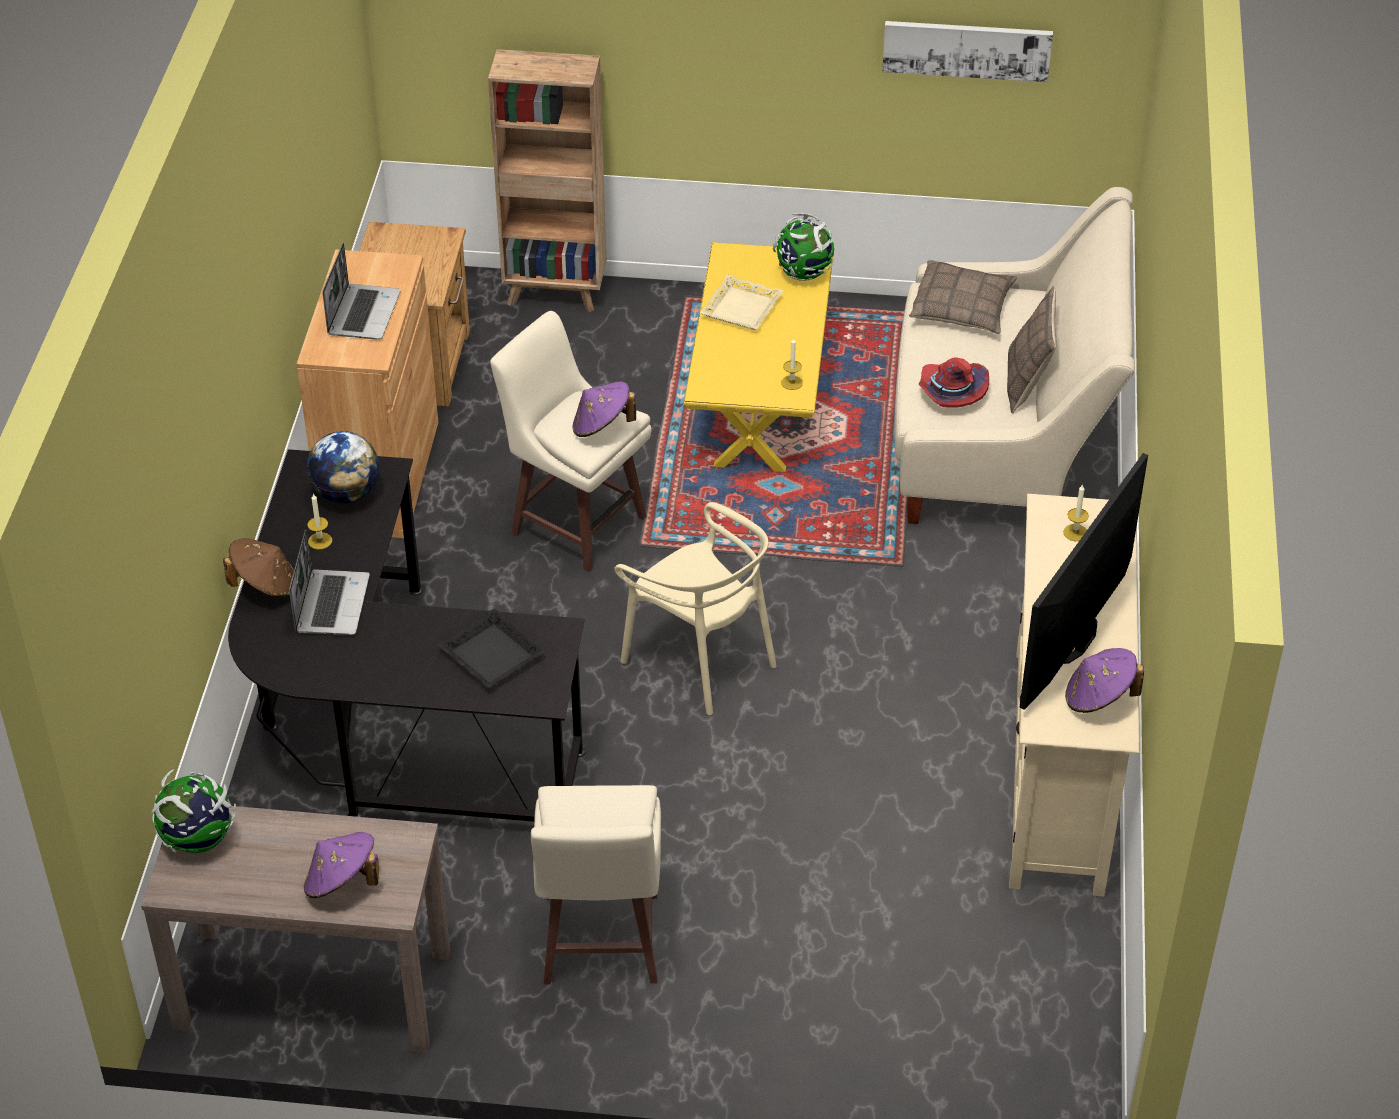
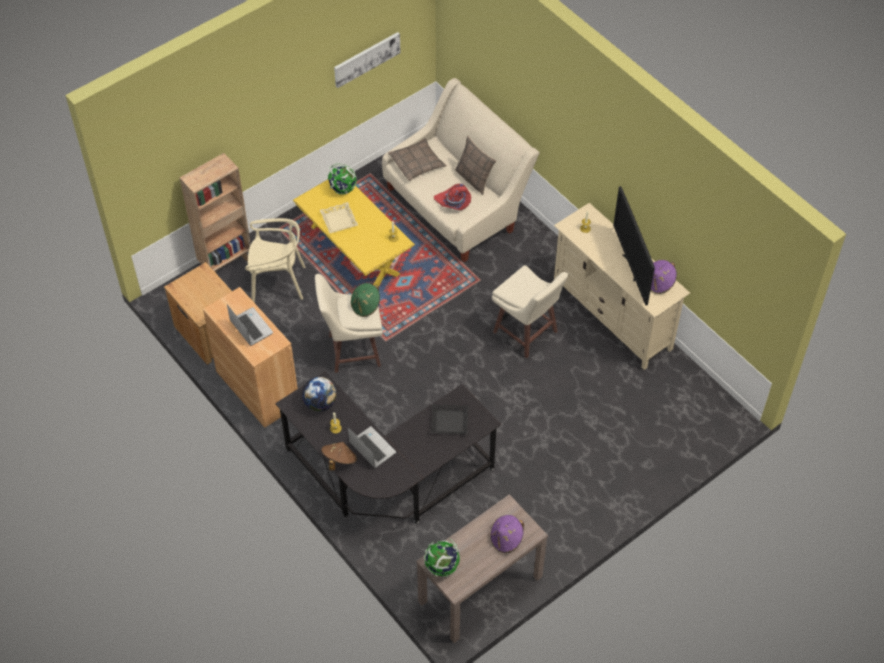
camera: 45 degrees left, 10 degrees up
beige stool [531,785,661,985] -> beige stool moved to [492,265,568,358]
purple hat [573,381,636,437] -> green hat [351,283,380,317]
beige chair [614,502,777,715] -> beige chair moved to [245,218,306,303]

